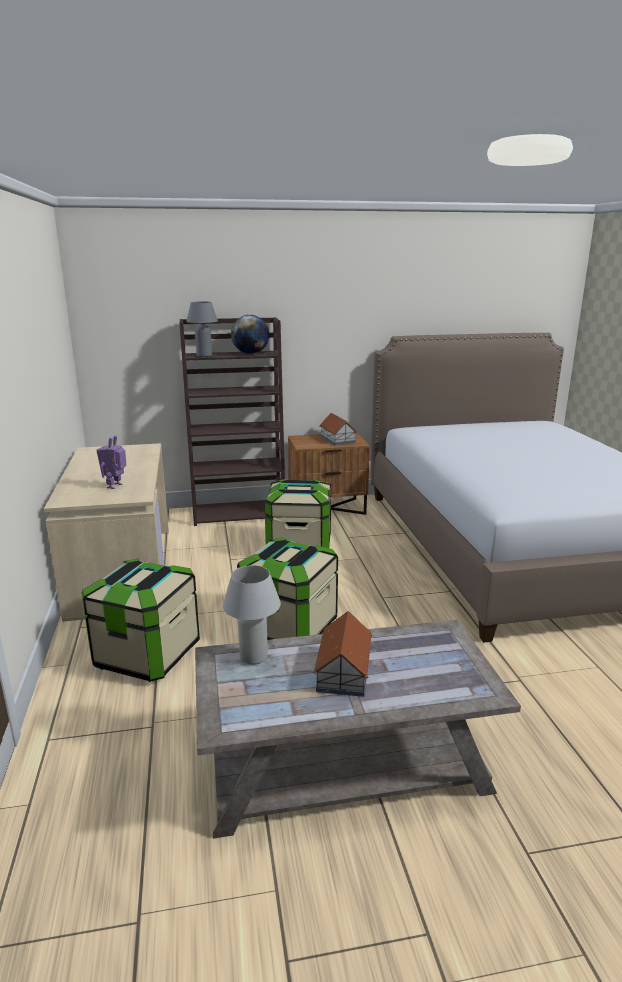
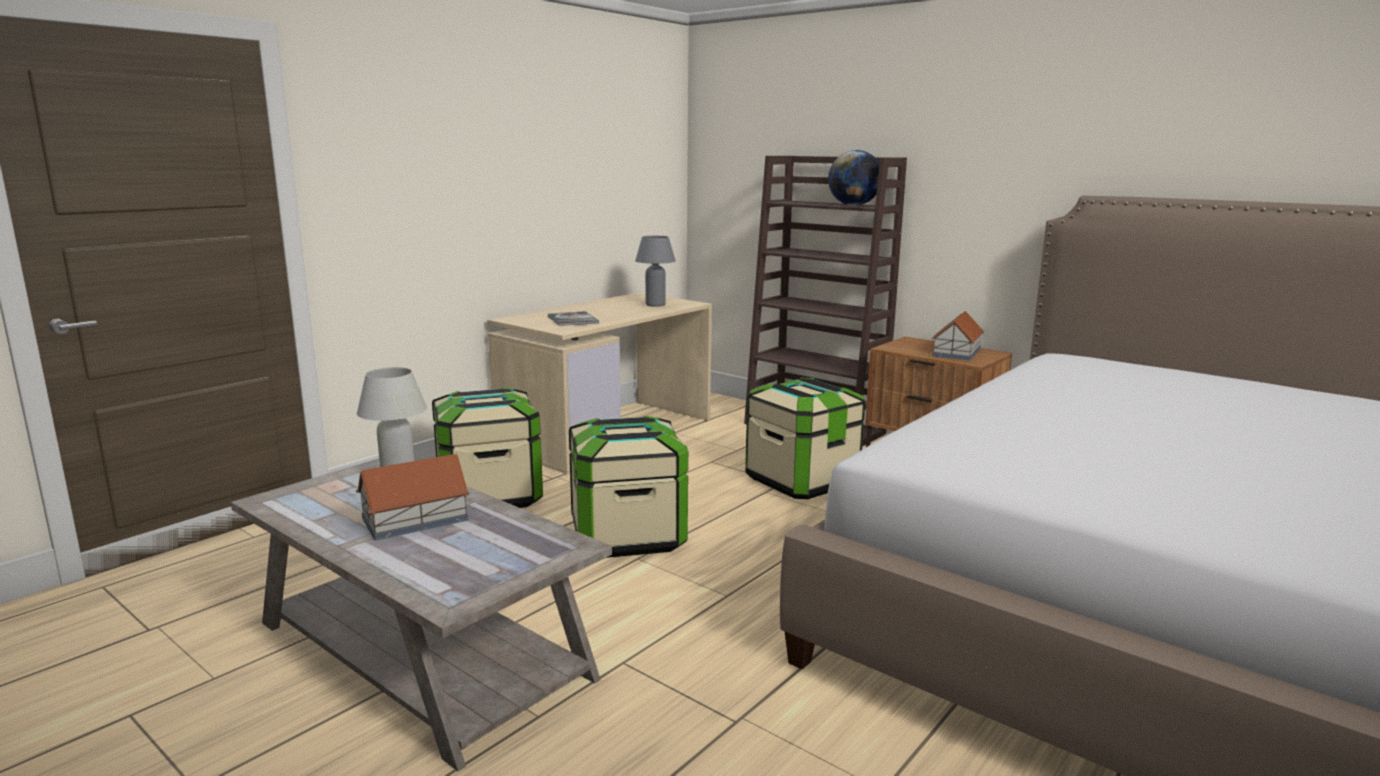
camera: 50 degrees right, 5 degrees down
toy robot [96,435,126,489] -> book [548,311,599,326]
grey table lamp [186,302,218,357] -> grey table lamp moved to [635,236,676,307]

